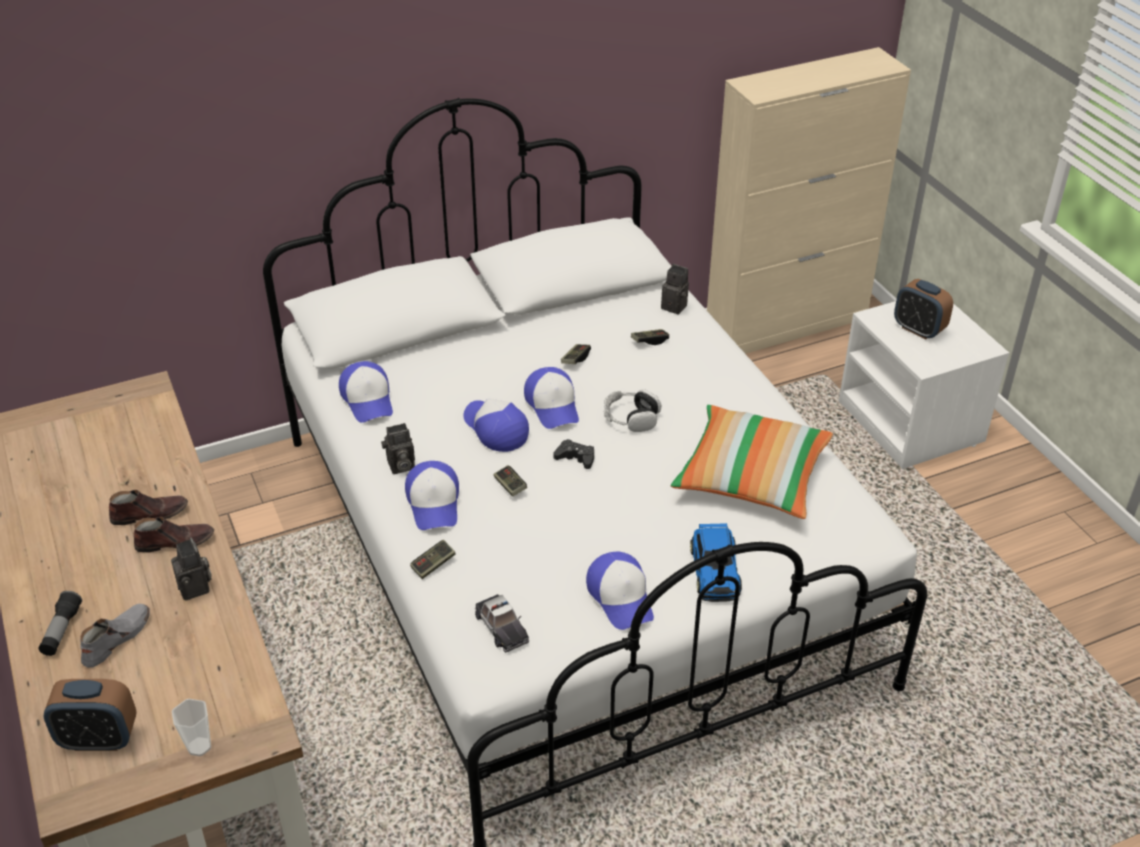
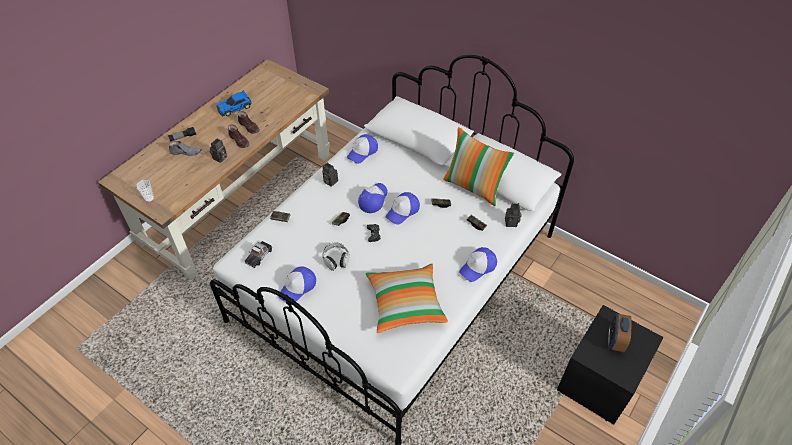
camera: 60 degrees right, 10 degrees up
alarm clock [43,679,137,751] -> none
cap [405,461,459,530] -> cap moved to [459,247,497,282]
headphones [604,389,661,432] -> headphones moved to [322,242,349,271]
toy car [690,523,742,602] -> toy car moved to [216,90,252,117]
beige cabinet [707,47,911,354] -> none
white nightstand [839,301,1009,469] -> black nightstand [557,305,664,425]
none -> pillow [443,127,514,206]

